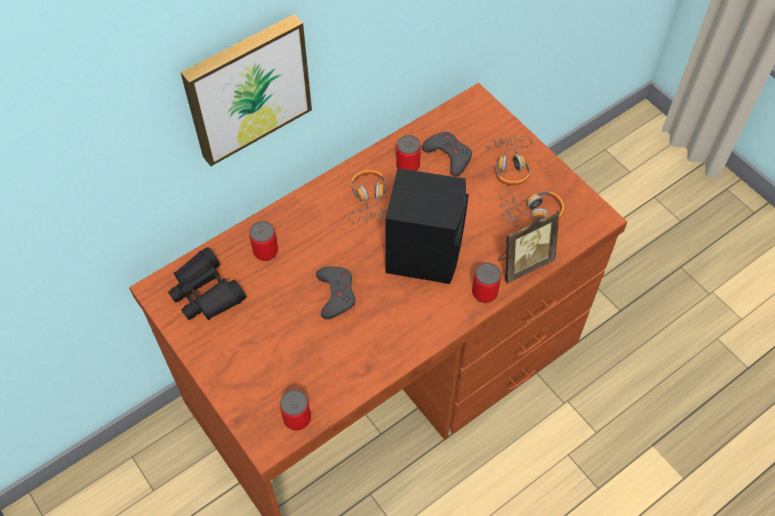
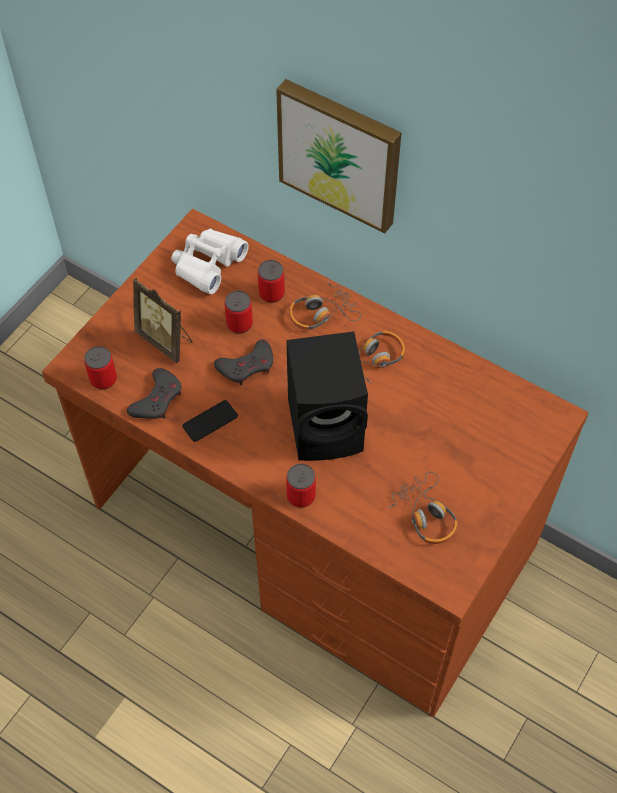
camera: 70 degrees right, 0 degrees up
black binoculars [168,247,246,320] -> white binoculars [171,229,249,294]
can [396,135,421,171] -> can moved to [224,291,253,334]
grey game controller [421,132,472,177] -> grey game controller moved to [126,368,181,419]
headphones [483,135,533,185] -> headphones moved to [289,281,361,330]
picture frame [498,211,560,284] -> picture frame moved to [133,278,192,363]
none -> phone [182,400,238,442]

